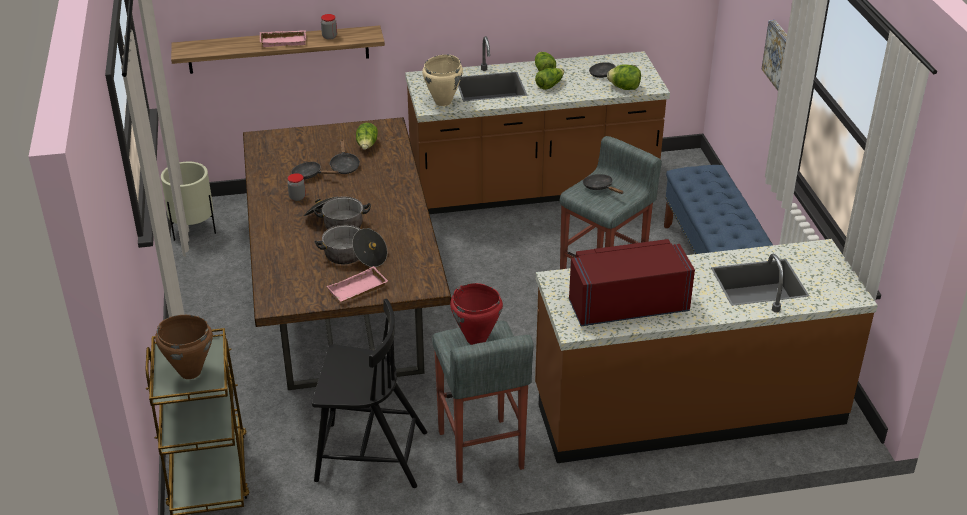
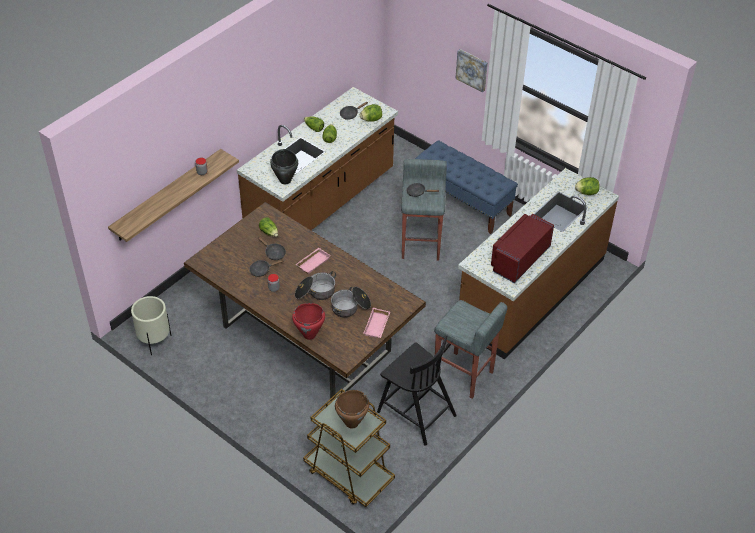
camera: 40 degrees left, 10 degrees up
pink tray [260,30,306,47] -> pink tray moved to [295,248,331,274]
black chair [312,299,427,488] -> black chair turned 75 degrees clockwise [377,336,457,446]
beige cooking pot [422,54,463,106] -> black cooking pot [270,149,298,184]
red cooking pot [450,283,503,345] -> red cooking pot moved to [292,303,325,340]
none -> lettuce [575,177,600,195]

